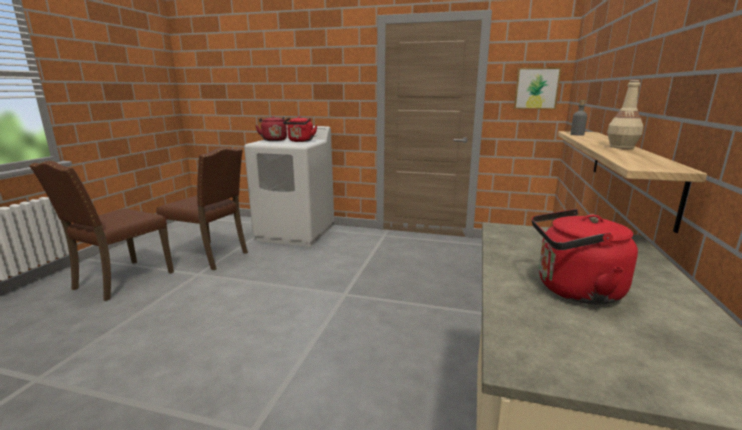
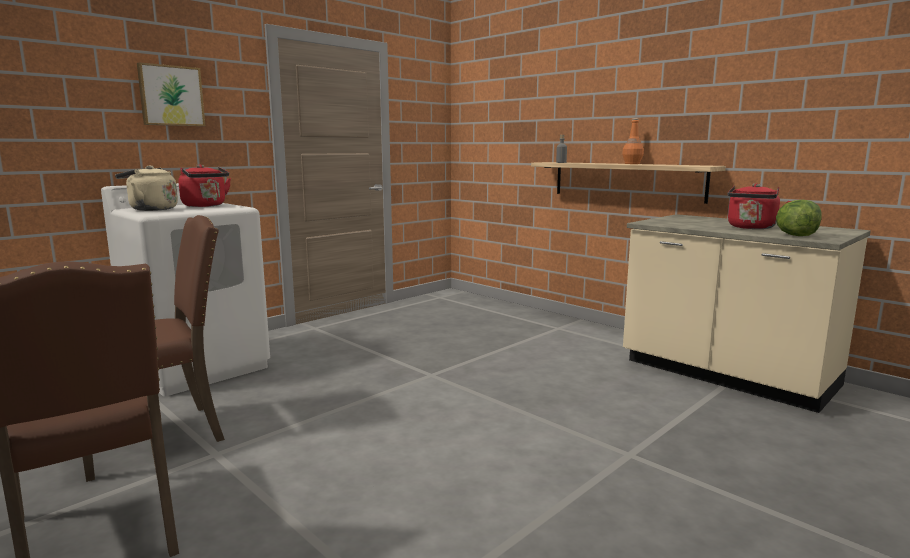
camera: 60 degrees left, 5 degrees down
red kettle [255,116,287,141] -> beige kettle [115,165,178,211]
picture [514,67,562,109] -> picture moved to [137,62,205,126]
beige bottle [607,80,644,149] -> orange bottle [622,118,644,164]
none -> lettuce [776,200,821,236]

